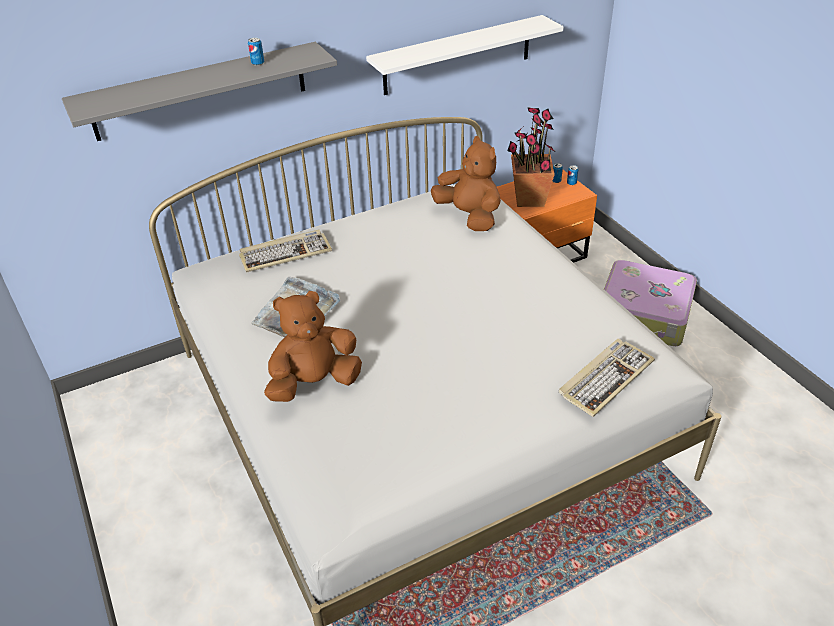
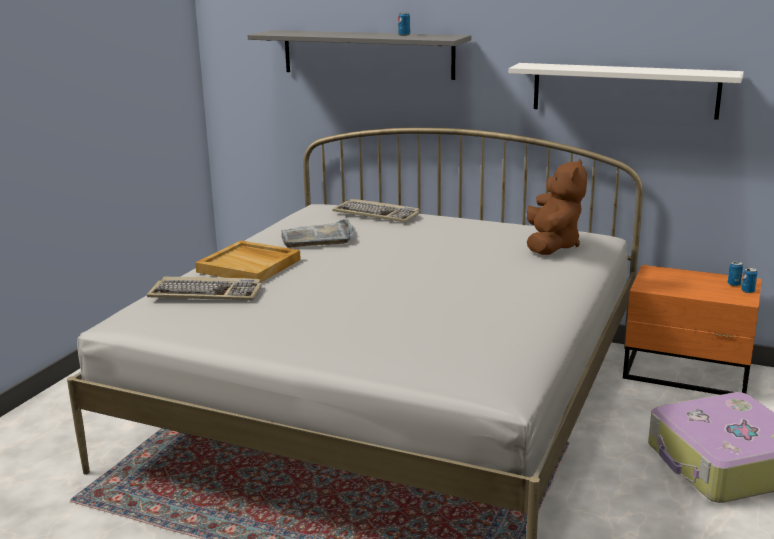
camera: 50 degrees right, 20 degrees down
brown plush toy [264,291,362,402] -> beige tray [195,240,301,283]
potted plant [507,107,556,207] -> none
keyboard [559,339,655,417] -> keyboard moved to [147,277,262,300]

